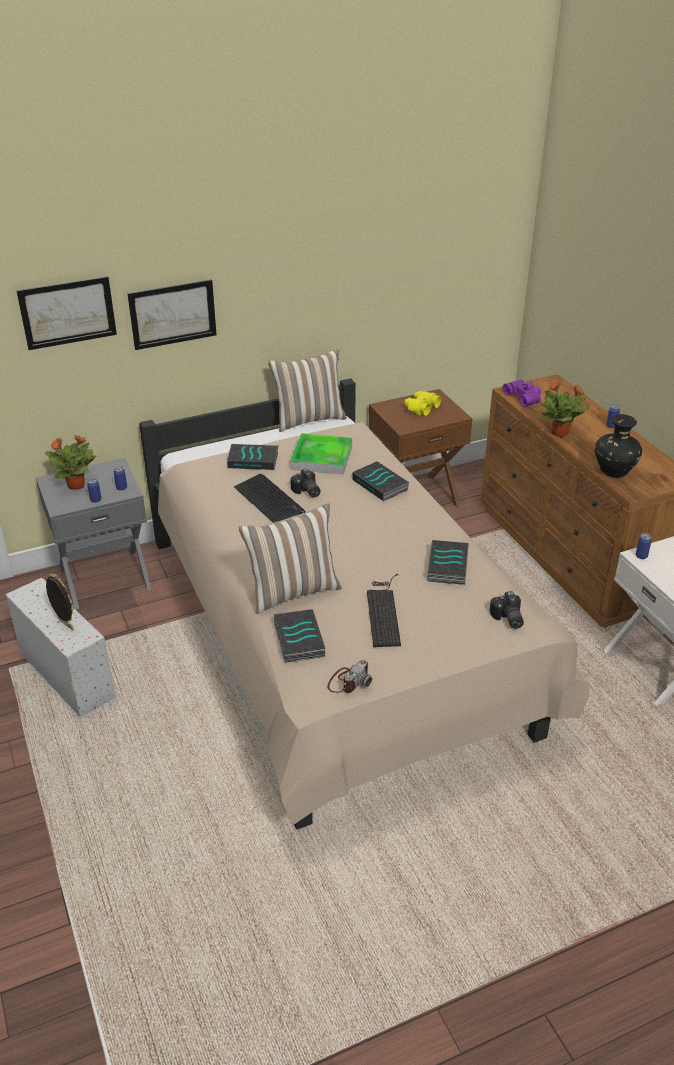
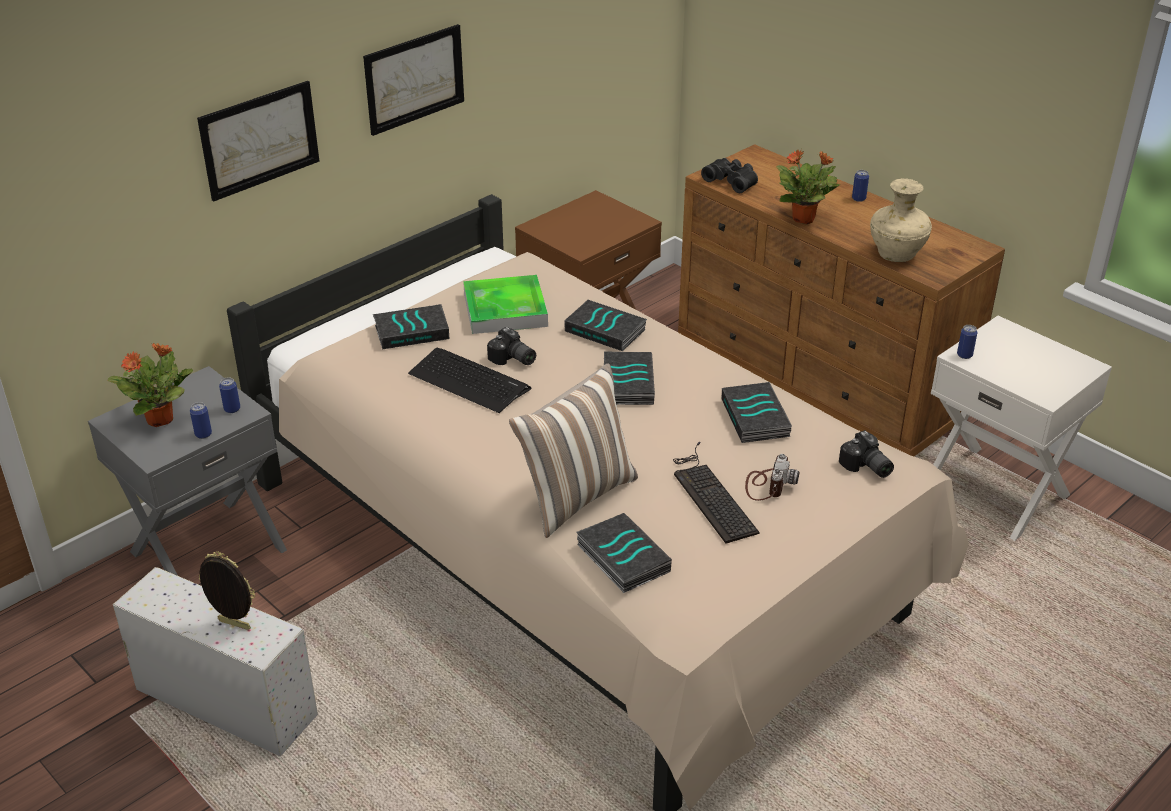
camera: 20 degrees left, 0 degrees up
picture [16,276,117,350] -> picture moved to [363,24,464,136]
pillow [268,349,347,432] -> none
camera [327,660,372,693] -> camera moved to [745,454,799,501]
yellow binoculars [404,391,441,416] -> none
purple binoculars [503,380,541,407] -> black binoculars [701,158,758,193]
black vase [595,414,642,477] -> beige vase [870,178,932,262]
none -> book [604,351,655,405]

